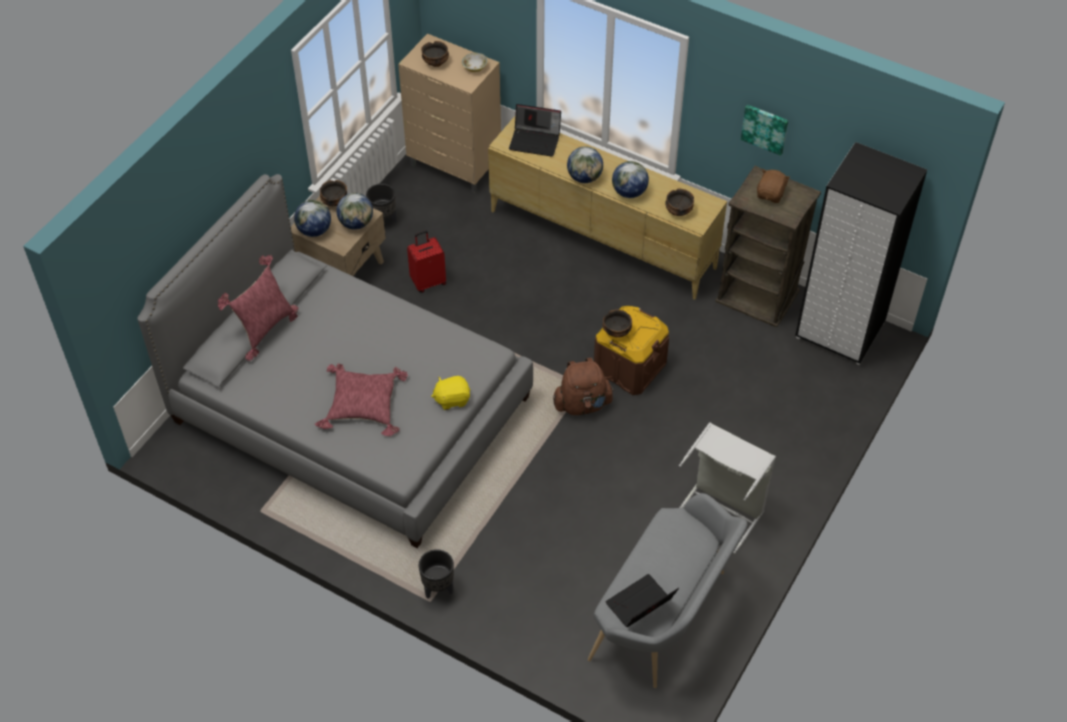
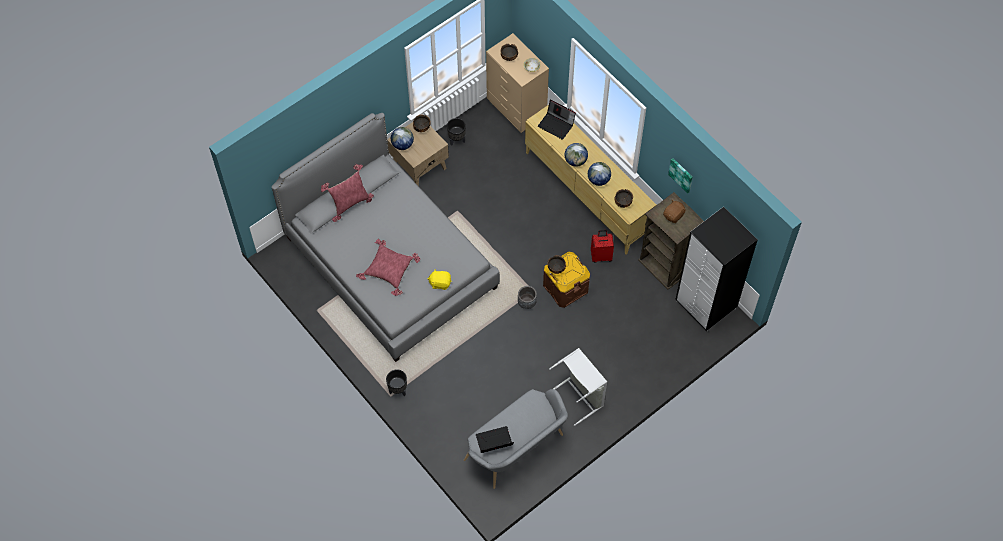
camera: 20 degrees right, 10 degrees up
globe [336,193,373,230] -> none
red suitcase [407,231,446,293] -> red suitcase moved to [591,230,614,263]
brown backpack [553,357,614,415] -> grey planter [518,286,537,309]

